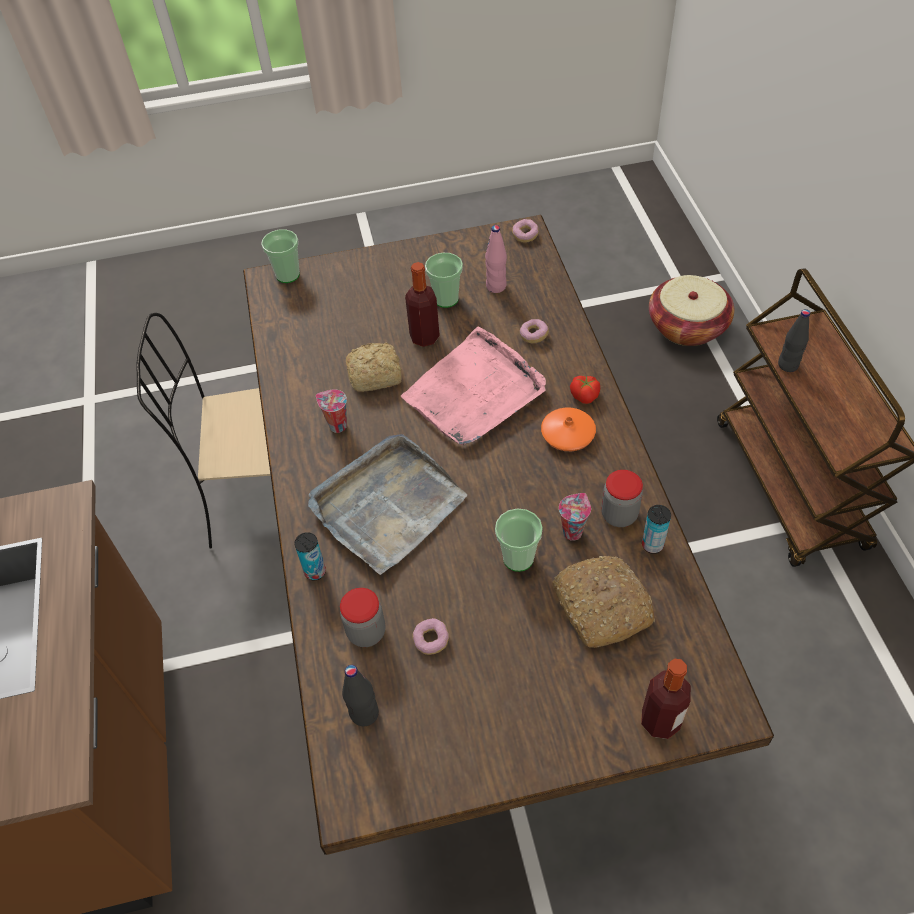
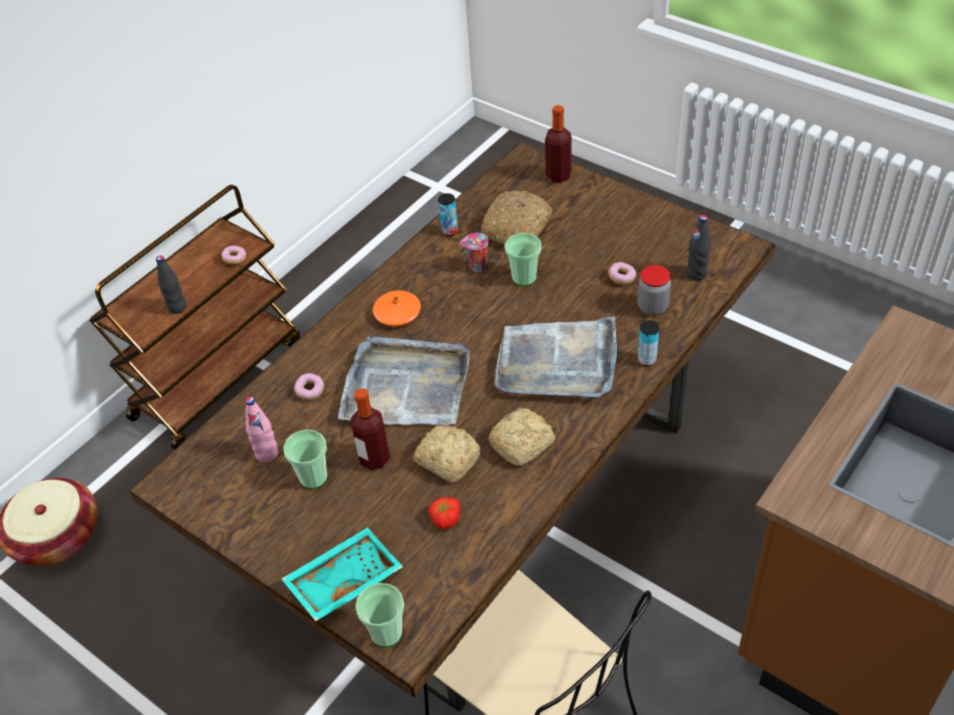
camera: 130 degrees left, 5 degrees down
cup [316,389,347,433] -> bread [488,408,555,466]
pink tray [401,326,546,446] -> grey tray [338,337,470,425]
donut [512,219,539,243] -> donut moved to [222,246,246,265]
tomato [570,376,600,404] -> tomato moved to [428,497,461,529]
jar [601,470,643,527] -> none
none -> turquoise tray [281,527,403,621]

